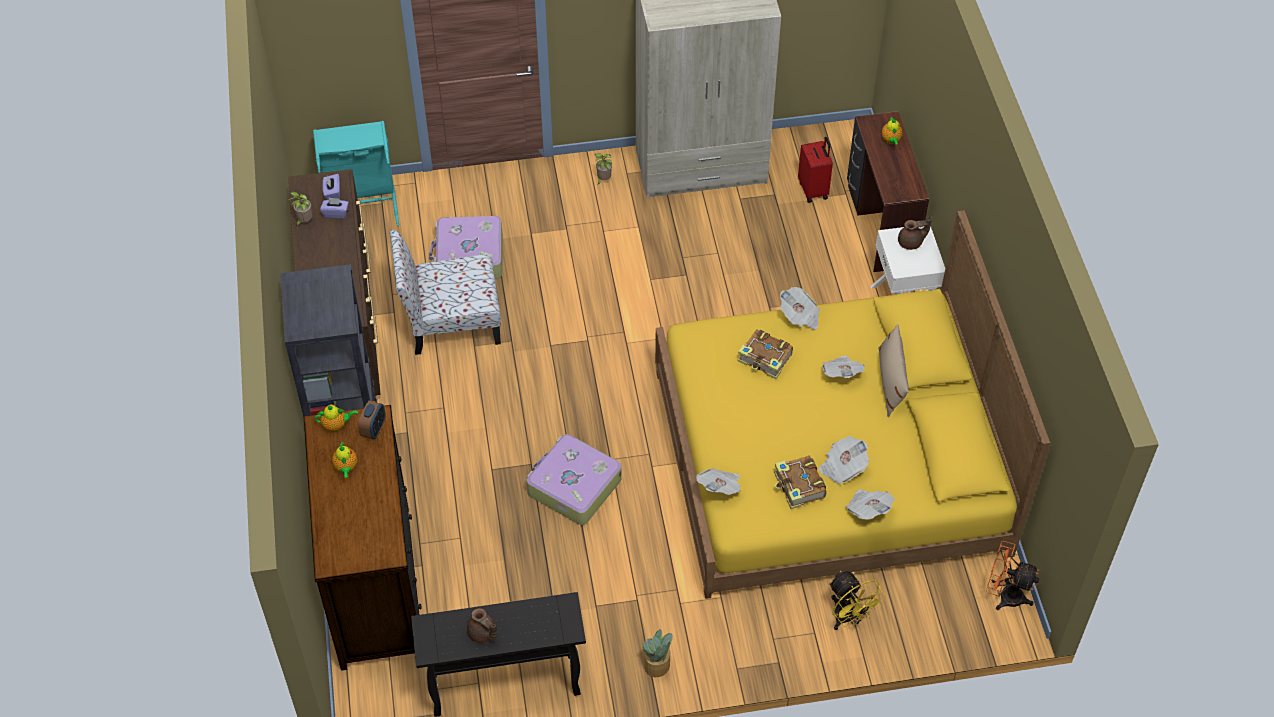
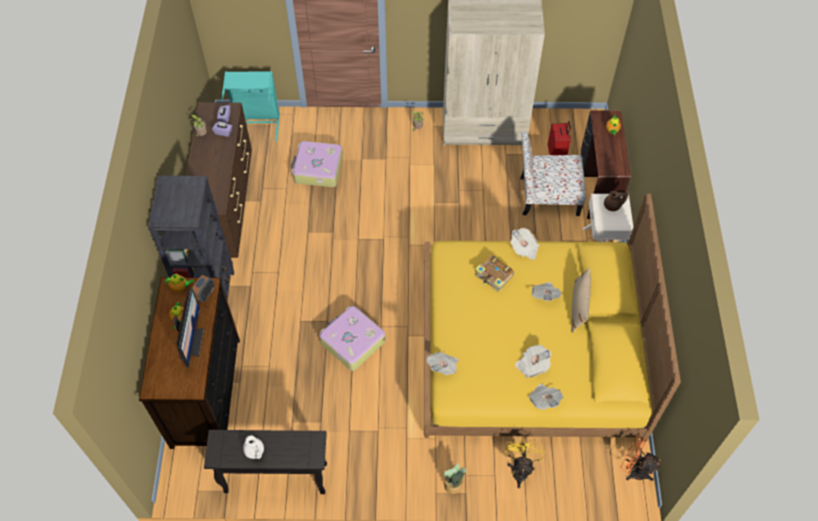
camera: 10 degrees right, 5 degrees up
chair [390,230,501,355] -> chair moved to [520,132,586,216]
brown teapot [467,608,497,643] -> white teapot [243,435,264,459]
potted plant [643,629,673,677] -> potted plant moved to [444,463,466,494]
book [774,455,827,509] -> none
yellow fan [829,571,886,630] -> yellow fan turned 150 degrees counterclockwise [505,438,544,489]
none -> monitor [173,288,204,368]

